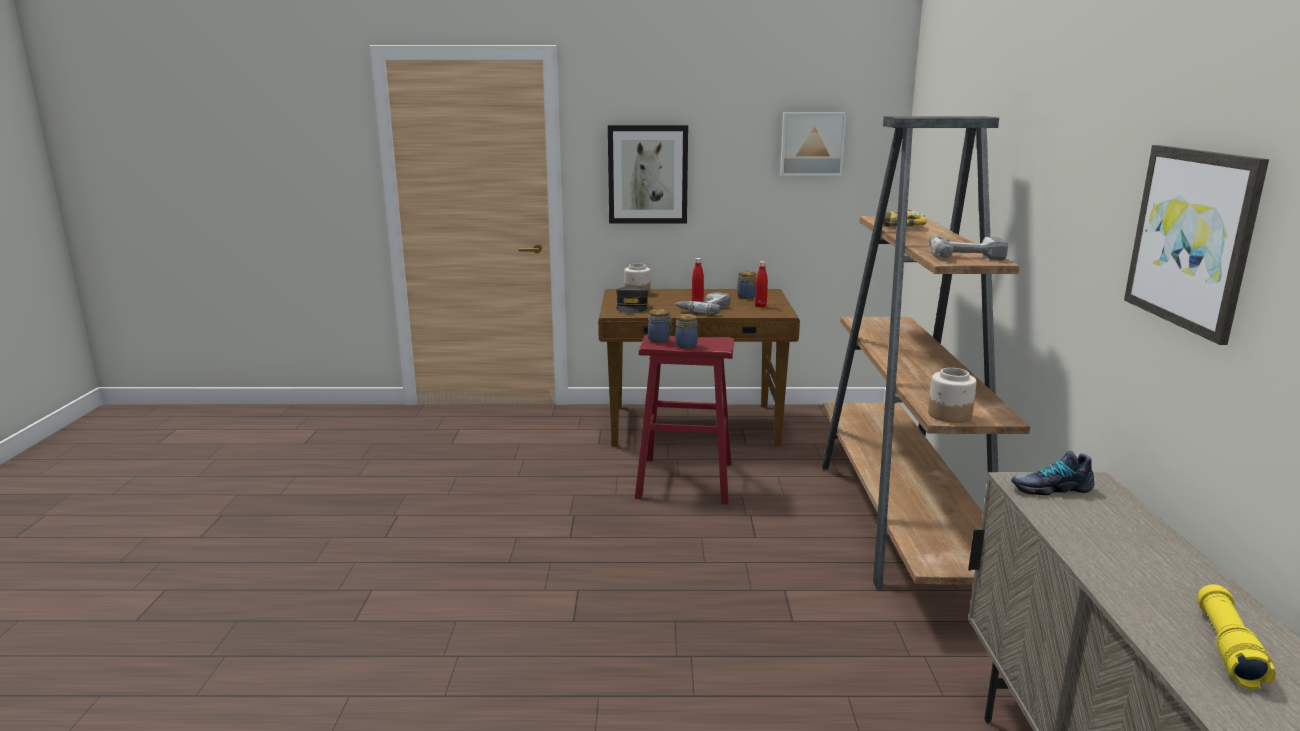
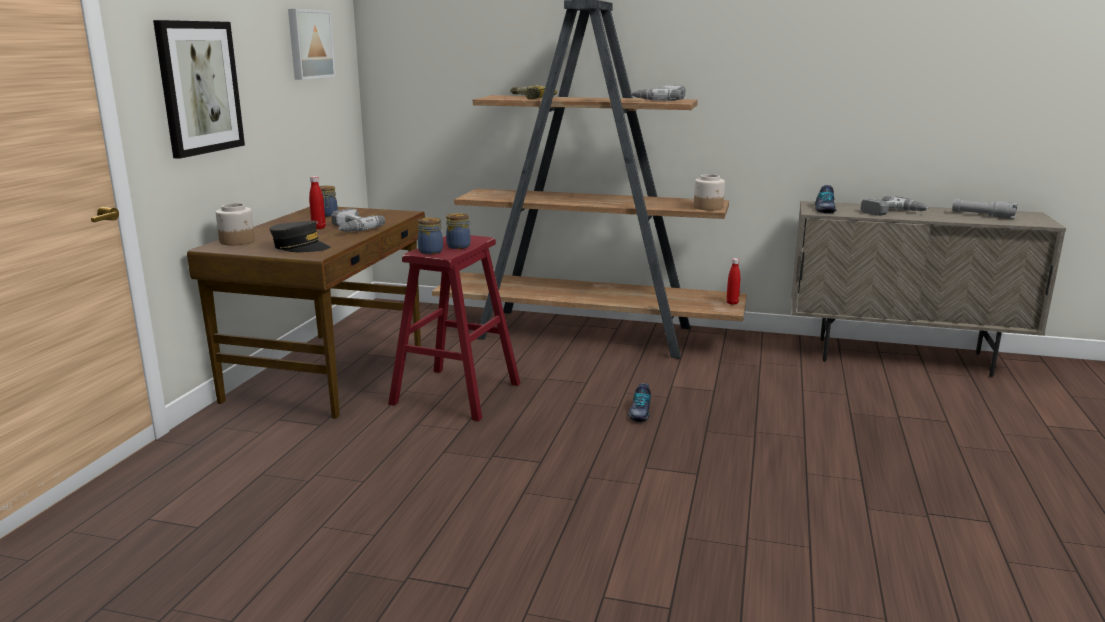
camera: 75 degrees left, 0 degrees up
red bottle [755,261,768,307] -> red bottle moved to [726,258,740,305]
picture [1124,145,1269,345] -> none
yellow flashlight [1197,584,1276,690] -> grey flashlight [952,198,1018,219]
none -> shoe [628,383,651,422]
none -> power drill [861,196,929,216]

